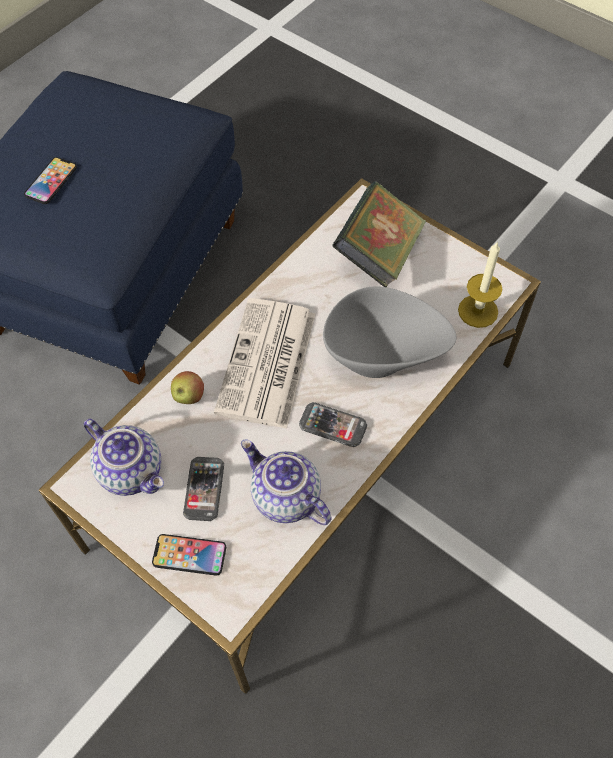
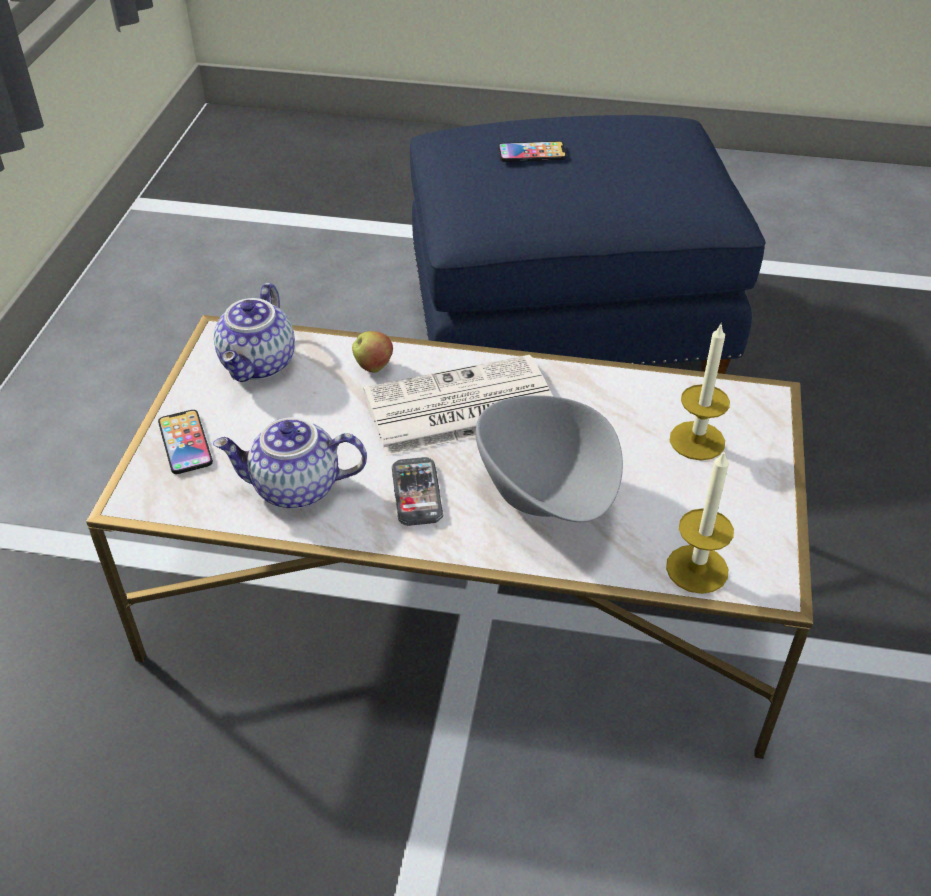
camera: 60 degrees right, 15 degrees down
phone [183,457,224,521] -> none
teapot [241,439,332,525] -> teapot turned 105 degrees counterclockwise [213,417,367,509]
book [332,182,426,287] -> candle [670,322,730,460]

